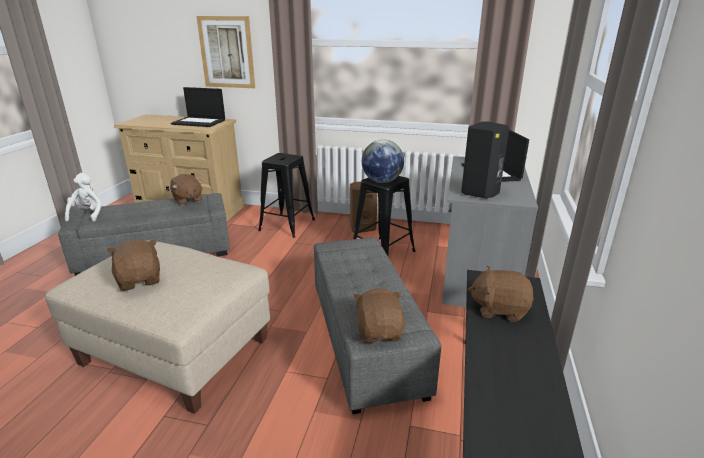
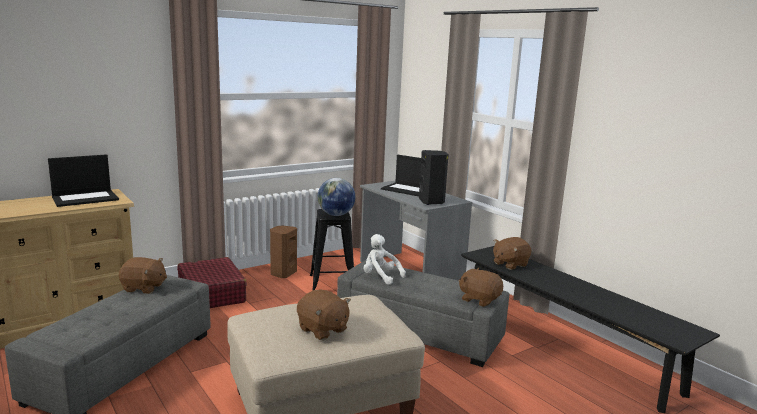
camera: 50 degrees left, 10 degrees down
white plush toy [65,173,101,222] -> white plush toy moved to [363,234,406,285]
brown plush toy [107,239,160,291] -> brown plush toy turned 150 degrees counterclockwise [297,289,351,340]
picture [196,16,255,88] -> none
black stool [258,153,315,238] -> red suitcase [177,257,247,308]

